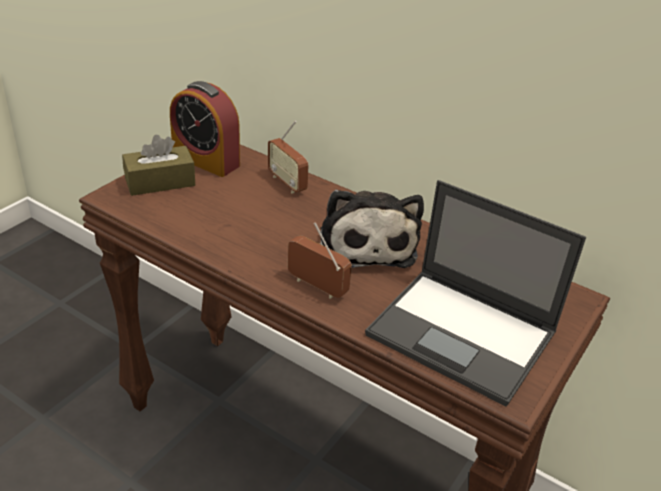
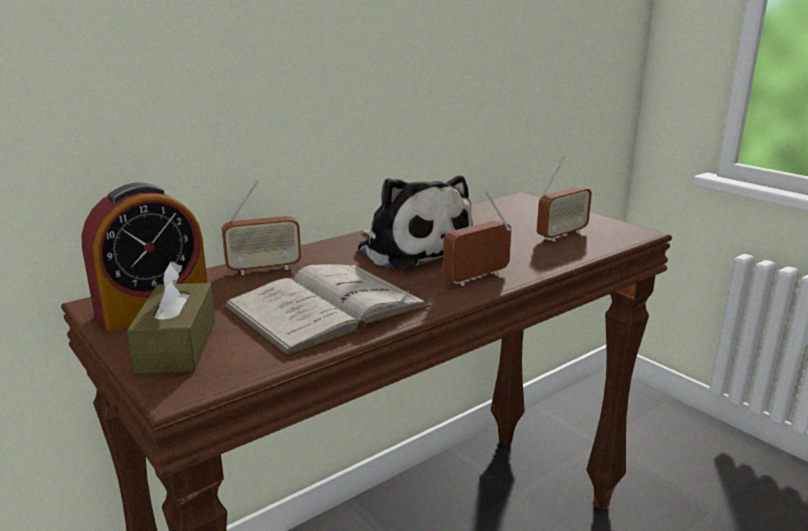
camera: 70 degrees left, 15 degrees down
plush toy [320,190,424,268] -> plush toy turned 45 degrees clockwise [358,175,473,271]
laptop [365,180,586,406] -> radio [537,156,592,242]
none -> white book [223,264,430,358]

